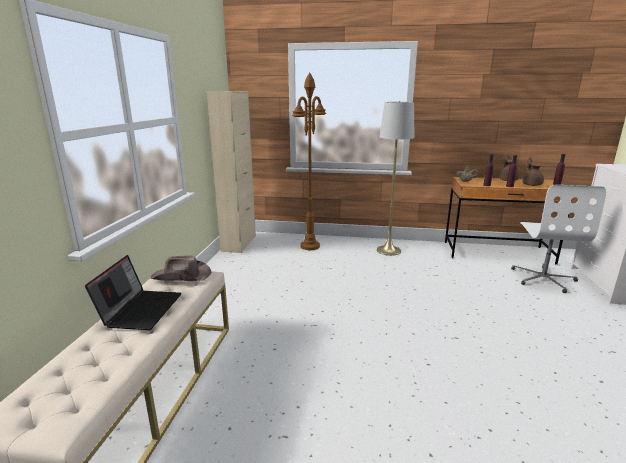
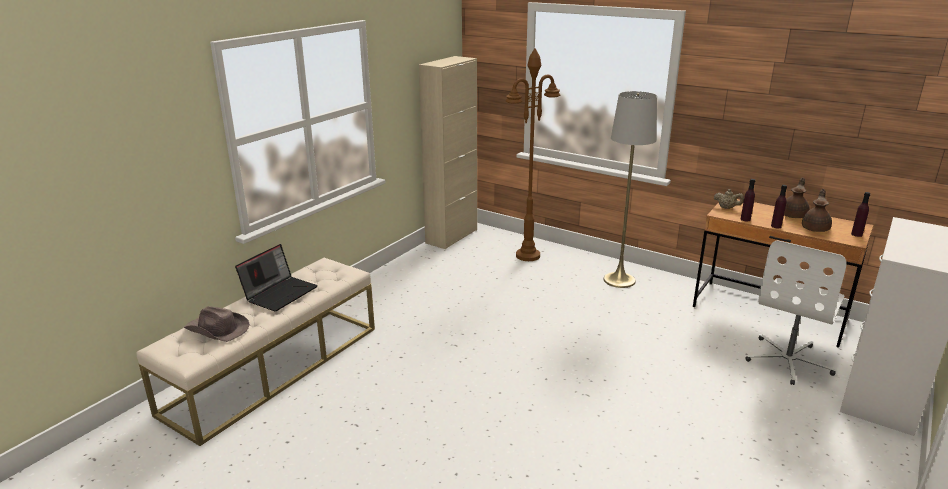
camera: 25 degrees right, 5 degrees up
brown hat [151,256,211,281] -> brown hat moved to [184,306,250,342]

